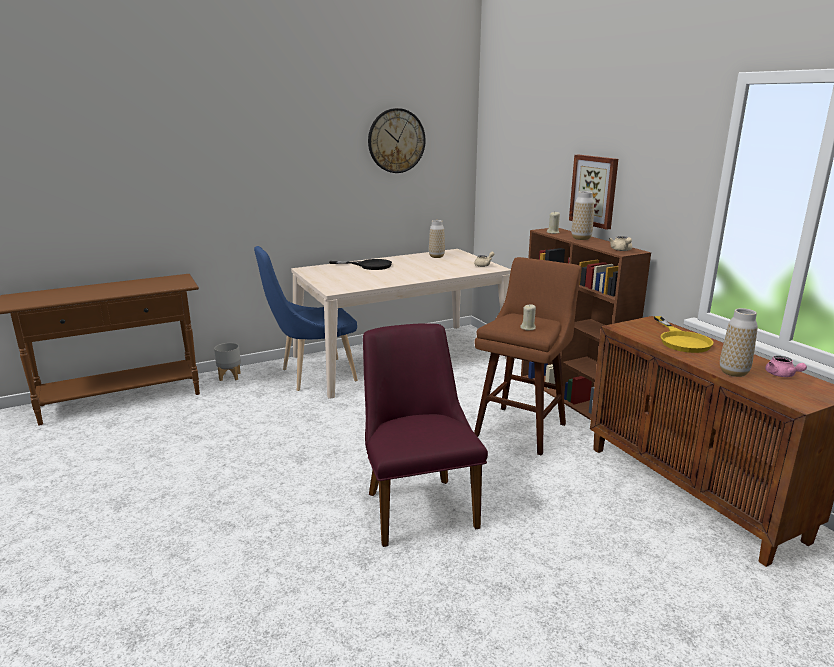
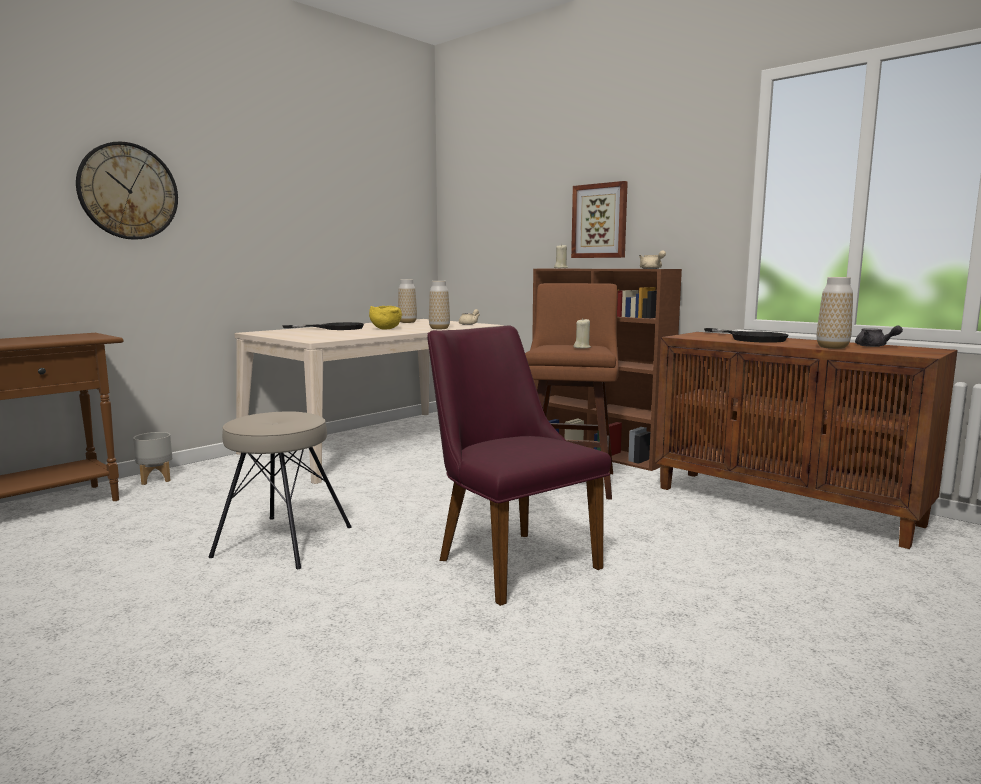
camera: 20 degrees left, 10 degrees down
blue chair [254,246,358,391] -> none
wall clock [368,108,426,173] -> wall clock moved to [76,141,178,240]
vase [571,191,594,240] -> vase moved to [429,281,450,329]
yellow frying pan [654,316,713,353] -> black frying pan [704,328,788,343]
pink teapot [765,356,807,377] -> grey teapot [855,326,903,347]
none -> beige stool [208,412,352,569]
none -> yellow bowl [369,306,402,330]

